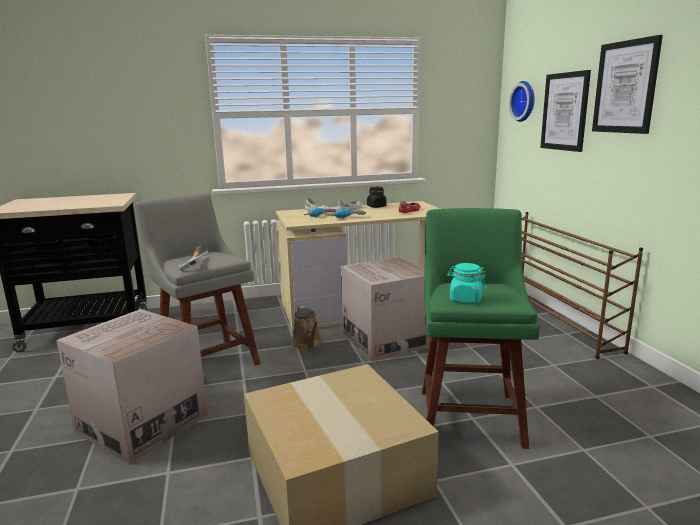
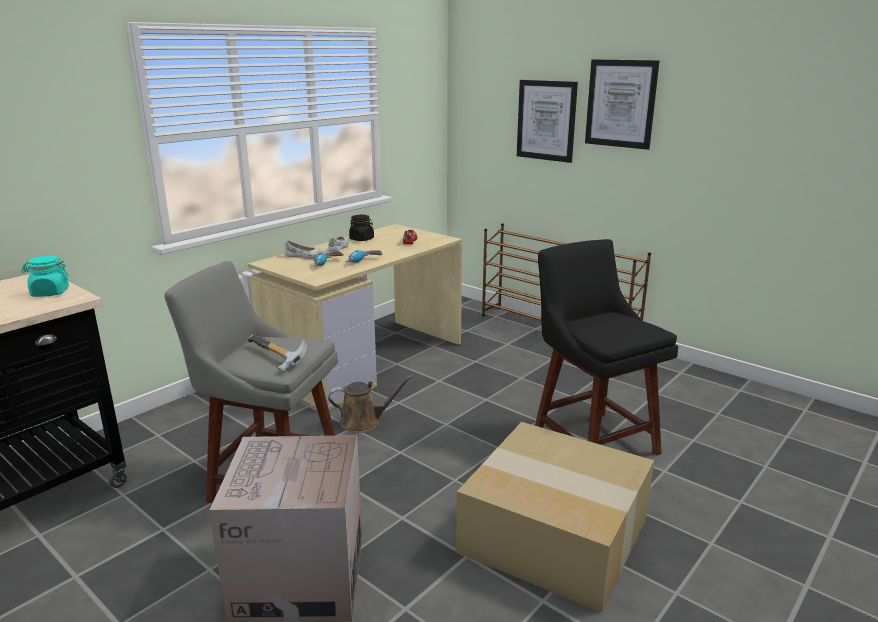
camera: 35 degrees left, 5 degrees up
brown watering can [291,306,322,350] -> brown watering can turned 45 degrees counterclockwise [328,375,413,433]
cardboard box [341,257,431,361] -> none
green stool [422,208,540,449] -> black stool [535,239,678,455]
turquoise jar [447,263,486,303] -> turquoise jar moved to [21,256,70,297]
wall clock [509,81,535,122] -> none

